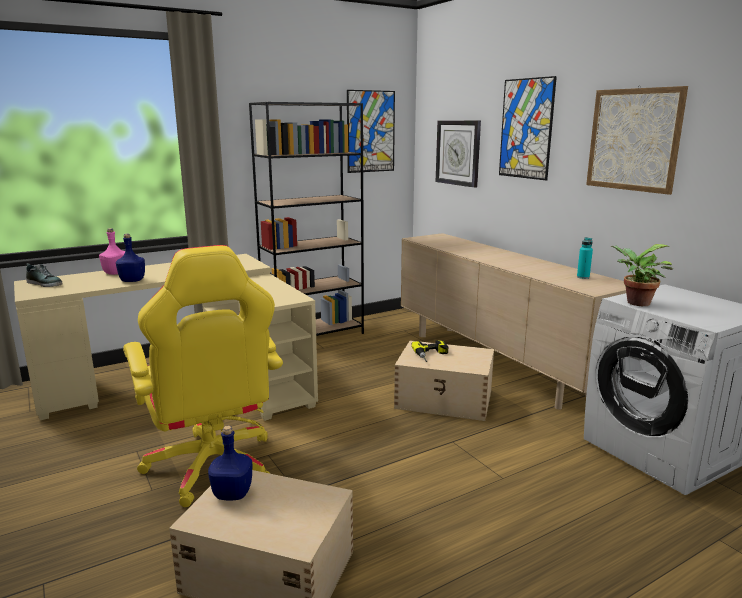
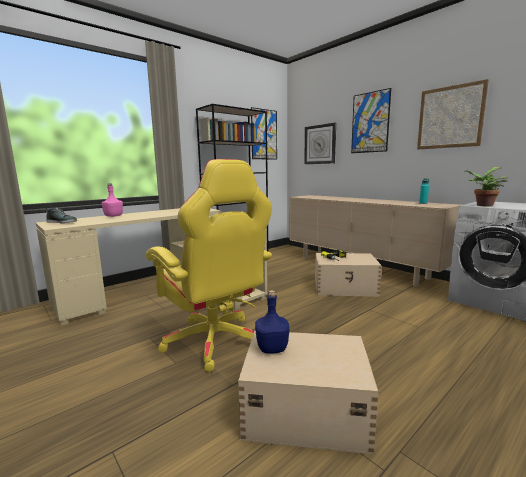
camera: 10 degrees left, 5 degrees down
blue bottle [116,234,145,282] -> none

